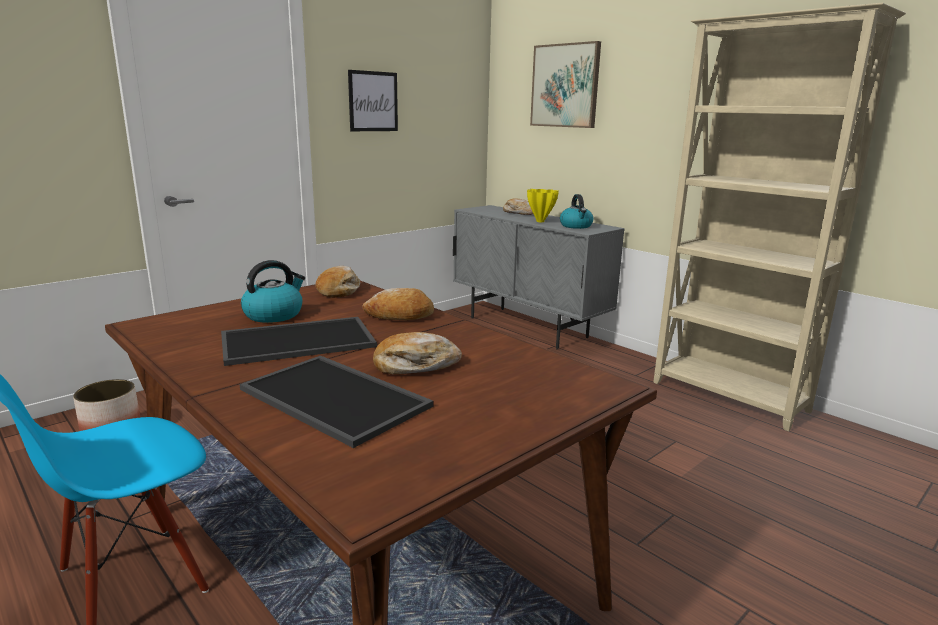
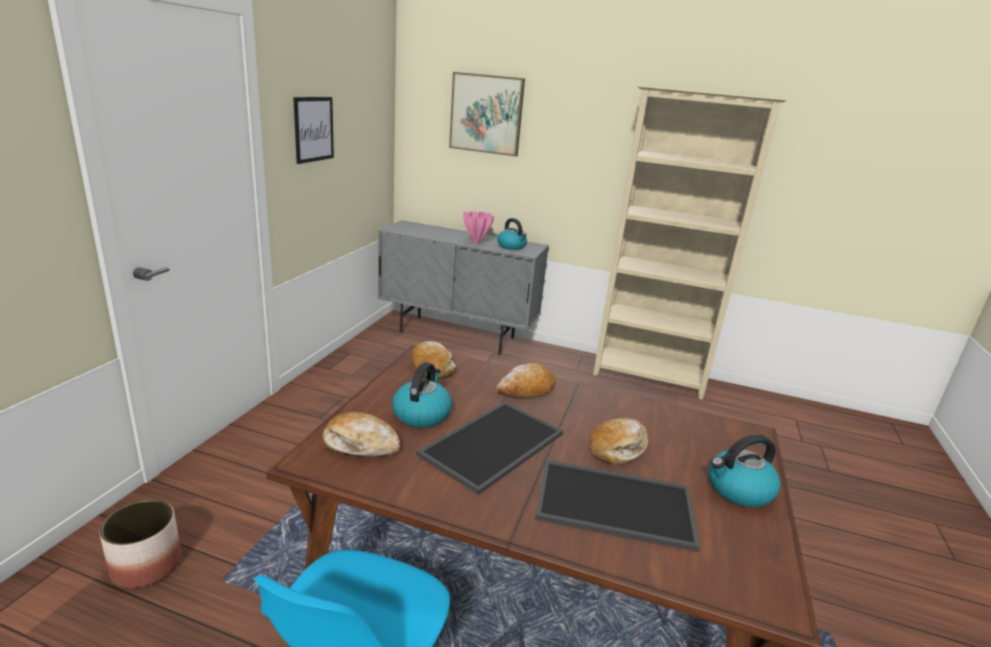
camera: 30 degrees left, 5 degrees up
bread [503,198,533,215] -> bread moved to [322,412,400,457]
yellow vase [527,189,559,222] -> pink vase [463,211,494,244]
none -> kettle [709,434,781,507]

